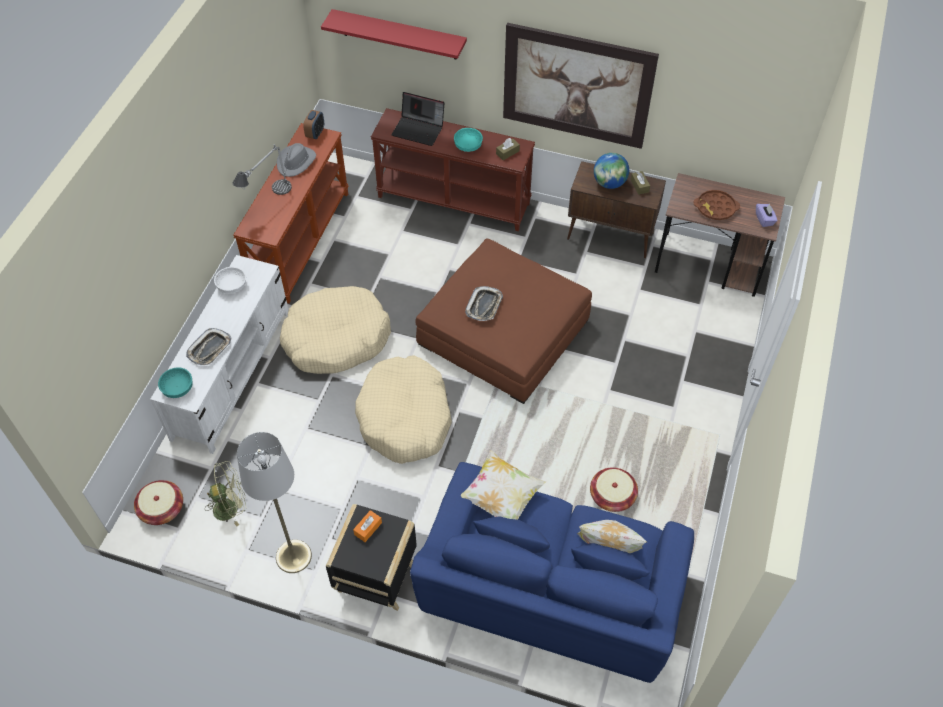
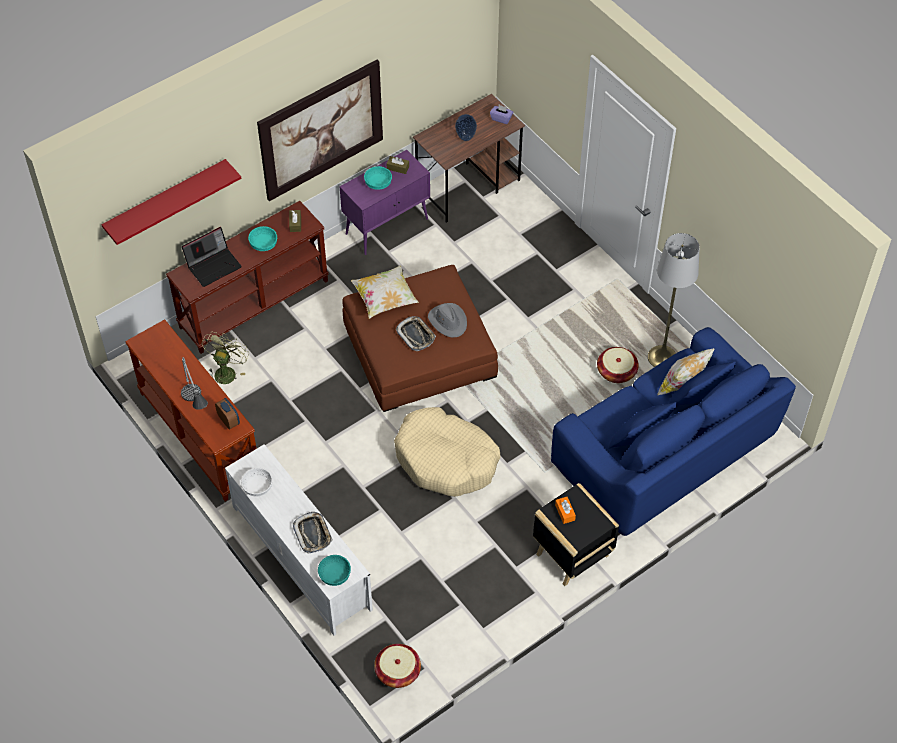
camera: 55 degrees left, 0 degrees up
green fan [206,461,246,526] -> green fan moved to [201,332,249,384]
grey floor lamp [237,432,312,573] -> grey floor lamp moved to [648,233,700,367]
grey hat [277,143,316,177] -> grey hat moved to [428,303,467,337]
beige dog bed [280,286,391,374] -> none
alarm clock [303,110,324,139] -> alarm clock moved to [215,398,240,430]
pillow [461,450,546,520] -> pillow moved to [351,265,419,319]
brown cabinet [567,161,666,258] -> purple cabinet [340,150,430,255]
globe [594,153,629,189] -> turquoise bowl [364,166,392,190]
brown tray [694,190,740,220] -> vase [455,114,477,141]

